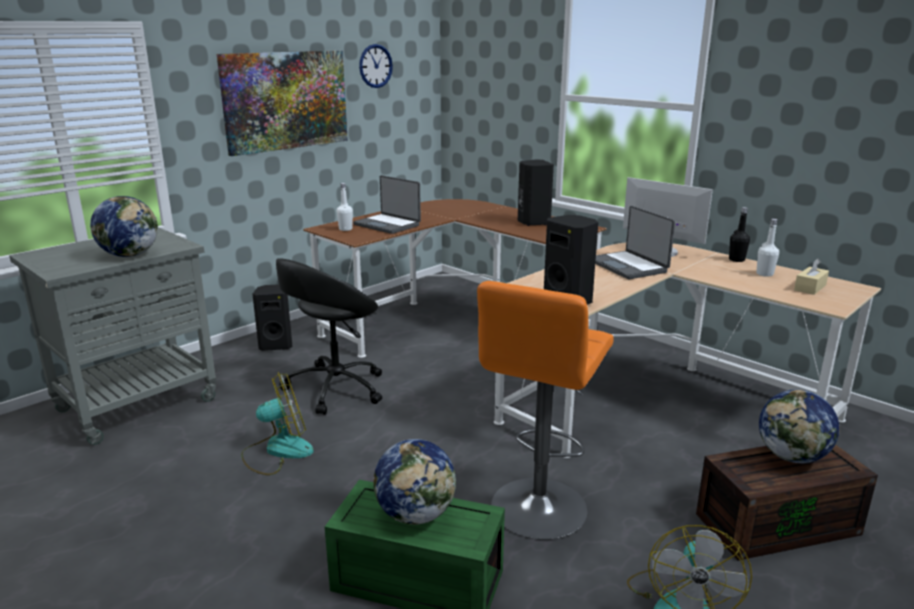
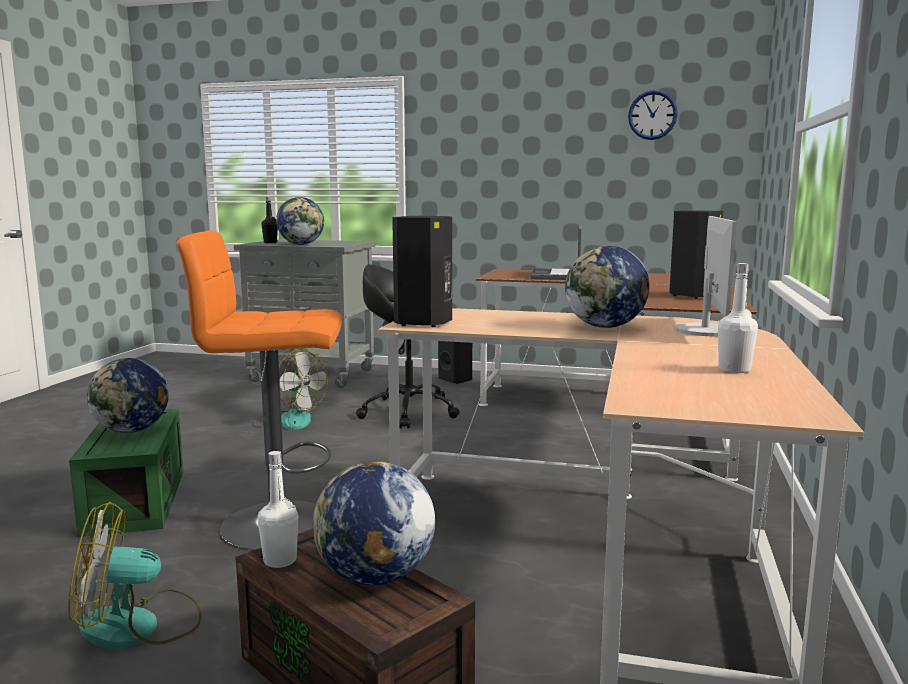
camera: 60 degrees right, 10 degrees down
picture [217,50,348,156] -> none
white bottle [336,183,353,231] -> white bottle moved to [258,451,298,568]
laptop [595,206,675,279] -> globe [565,246,650,328]
black bottle [729,207,750,262] -> black bottle moved to [261,197,278,243]
beige tissue box [794,258,829,295] -> none

